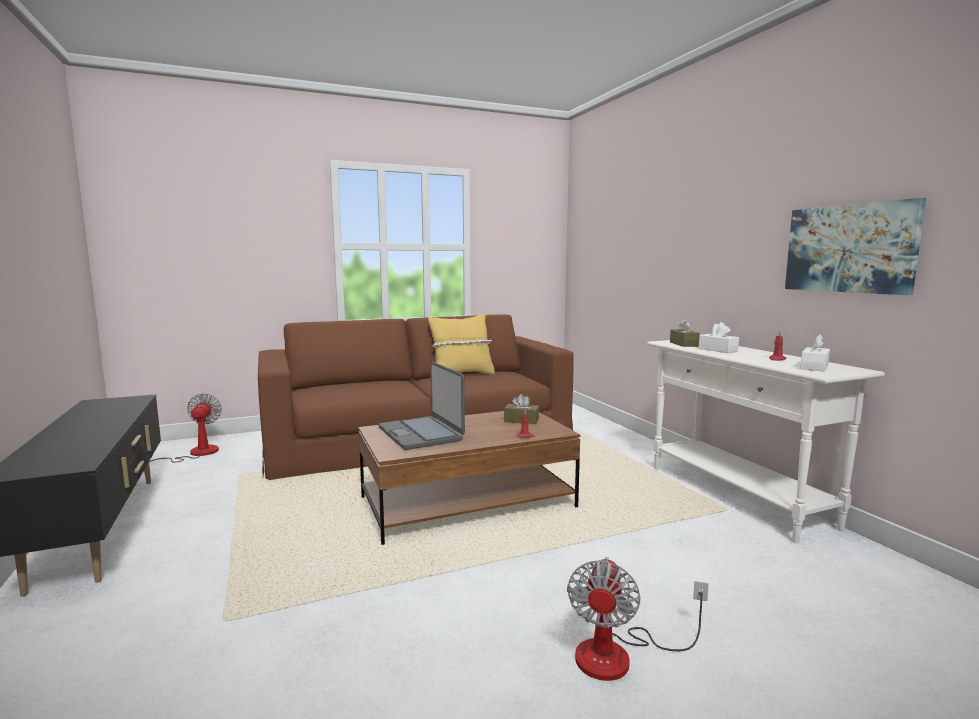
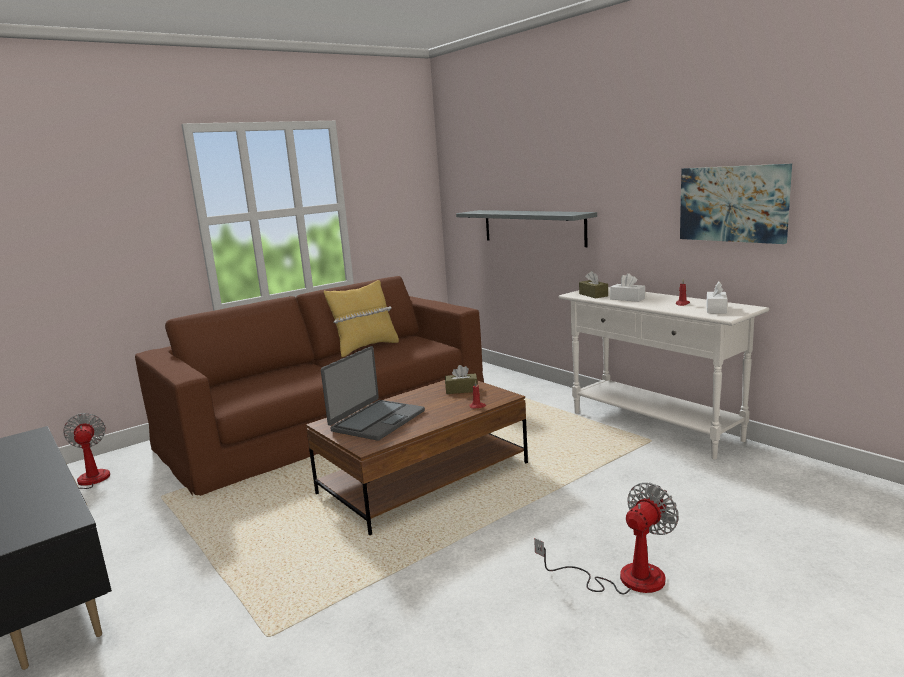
camera: 15 degrees left, 5 degrees up
laptop [379,361,465,450] -> laptop turned 105 degrees counterclockwise [321,346,425,441]
fan [567,557,709,681] -> fan turned 135 degrees counterclockwise [534,483,679,595]
none -> grey shelf [456,210,597,247]

